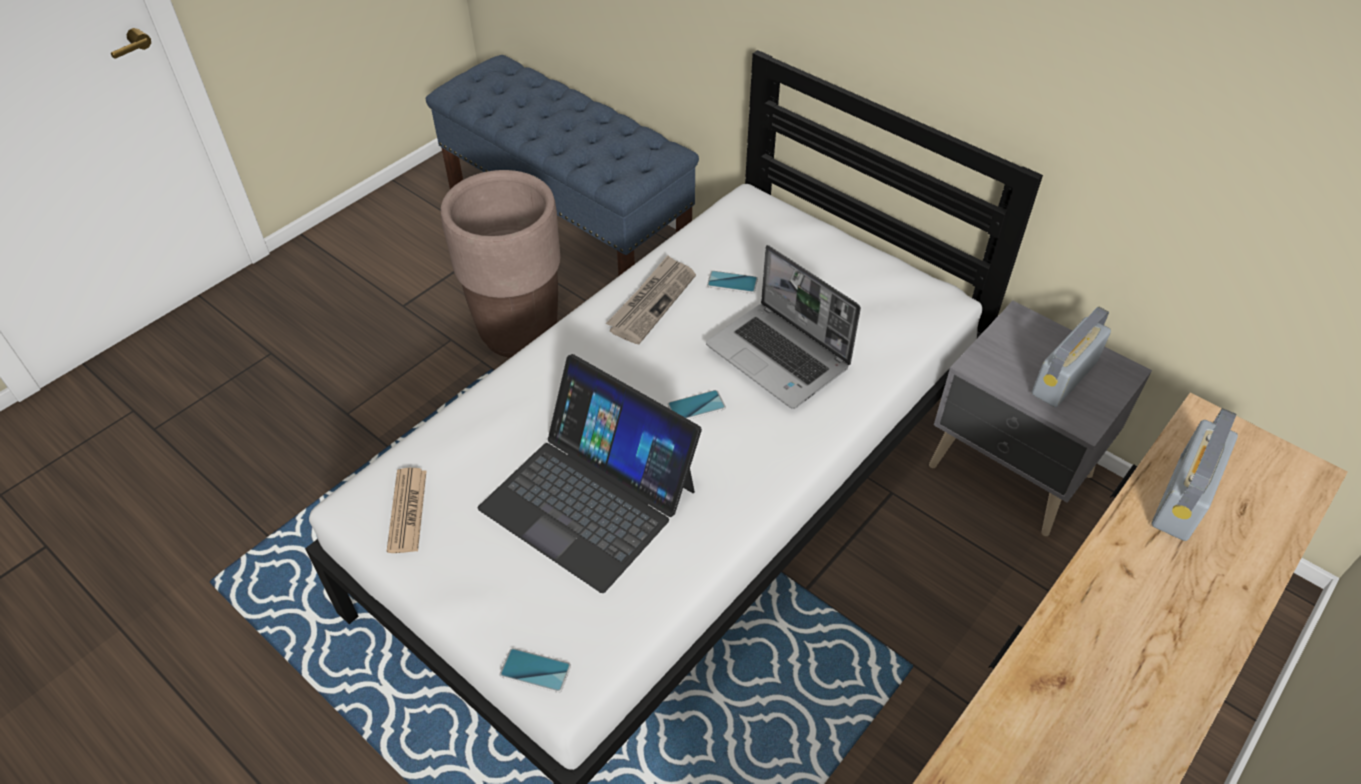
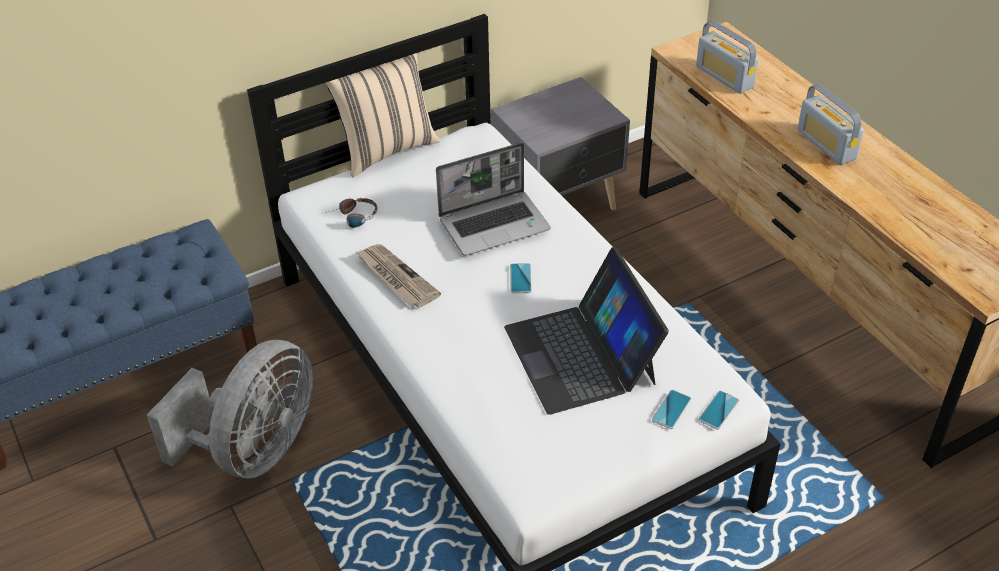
camera: 70 degrees left, 5 degrees down
newspaper [387,468,426,553] -> none
brown planter [441,170,560,358] -> grey fan [147,340,313,479]
laptop [478,354,702,593] -> laptop turned 105 degrees clockwise [504,247,669,415]
phone [707,271,758,293] -> phone moved to [652,390,692,429]
radio [1032,307,1111,407] -> radio moved to [797,84,864,165]
none -> beige pillow [326,53,440,177]
none -> headphones [326,198,378,228]

